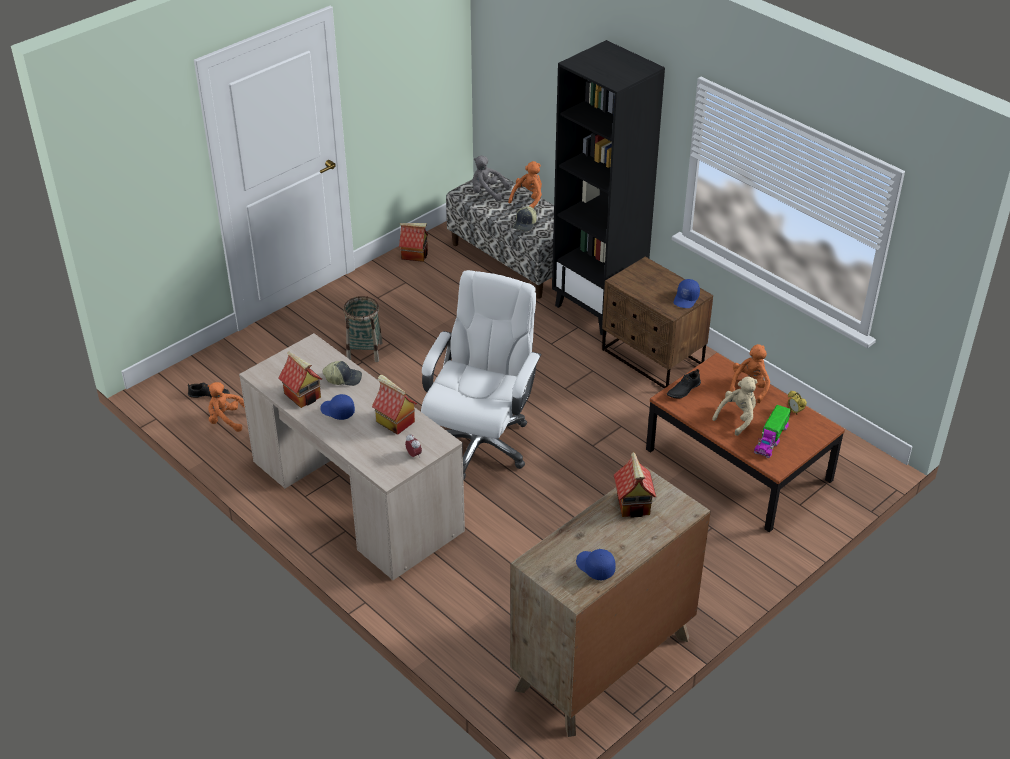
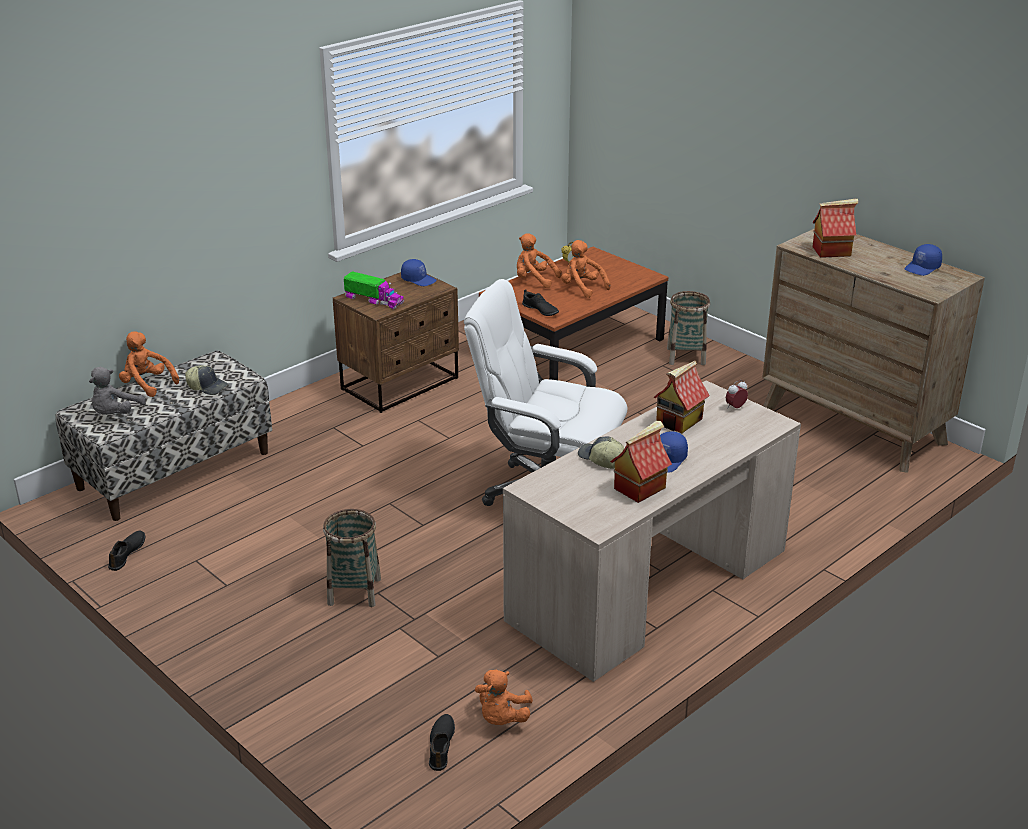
camera: 90 degrees left, 10 degrees down
cap [322,361,362,386] -> cap turned 45 degrees counterclockwise [578,436,624,469]
toy house [399,223,428,262] -> black shoe [108,531,145,571]
black bookcase [552,40,665,336] -> none
beige plush toy [712,376,758,436] -> orange plush toy [562,240,611,298]
toy truck [754,405,791,458] -> toy truck moved to [344,271,404,309]
none -> basket [667,291,710,365]

